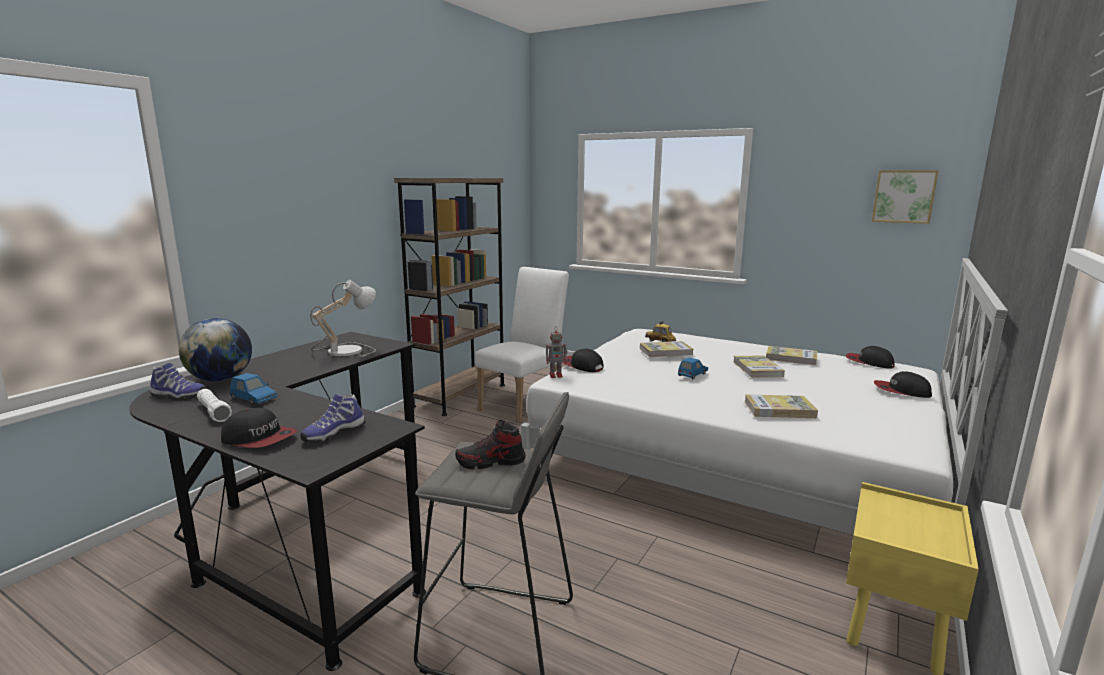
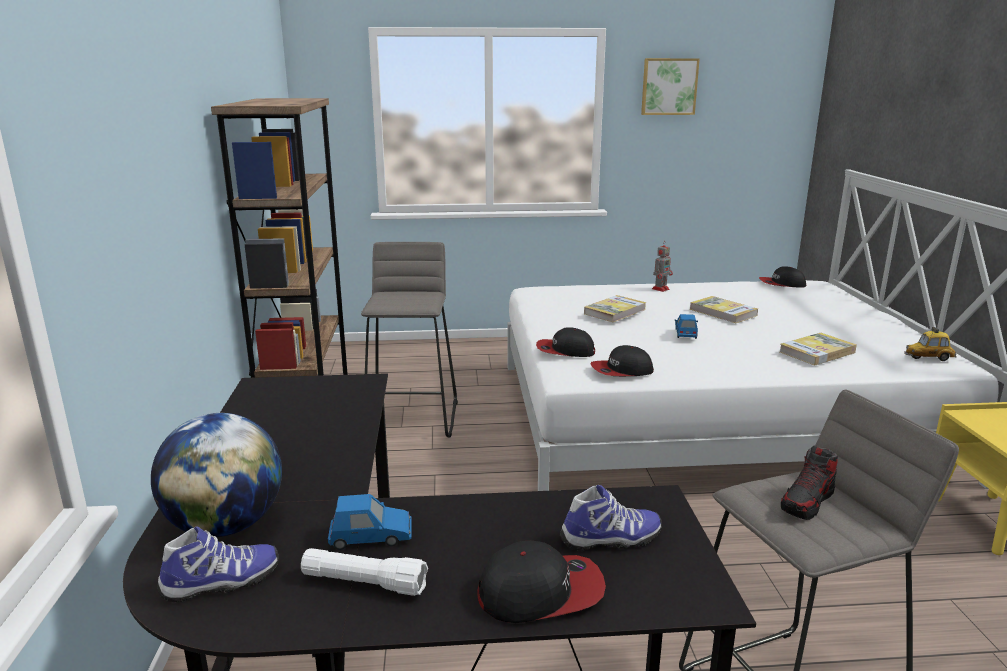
camera: 35 degrees left, 5 degrees up
shoe [300,394,365,443] -> shoe turned 105 degrees counterclockwise [560,485,662,550]
table lamp [310,280,376,357] -> none
white chair [475,267,569,423] -> grey stool [361,242,458,437]
toy robot [546,326,567,378] -> toy robot moved to [652,242,673,292]
toy car [645,321,676,342] -> toy car moved to [904,327,957,361]
book [766,346,817,365] -> none
picture [872,170,939,224] -> picture moved to [641,58,700,115]
cap [874,371,932,398] -> cap moved to [590,345,654,376]

